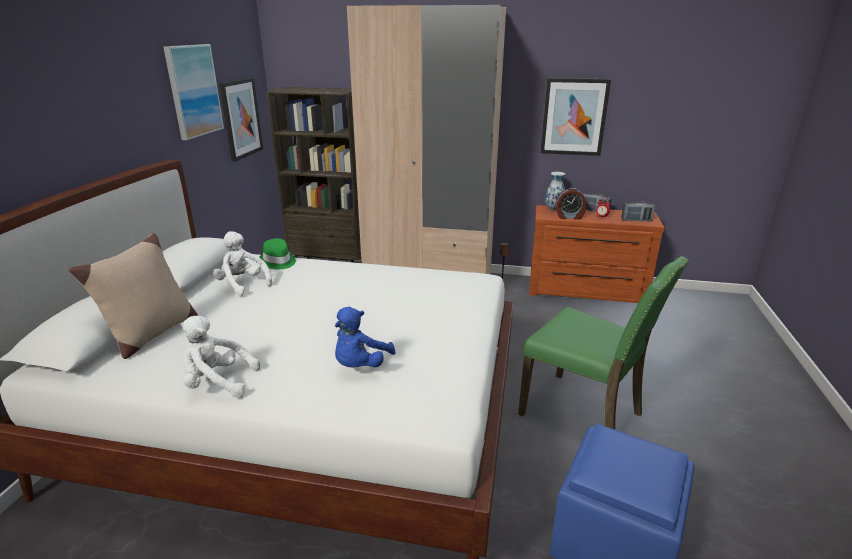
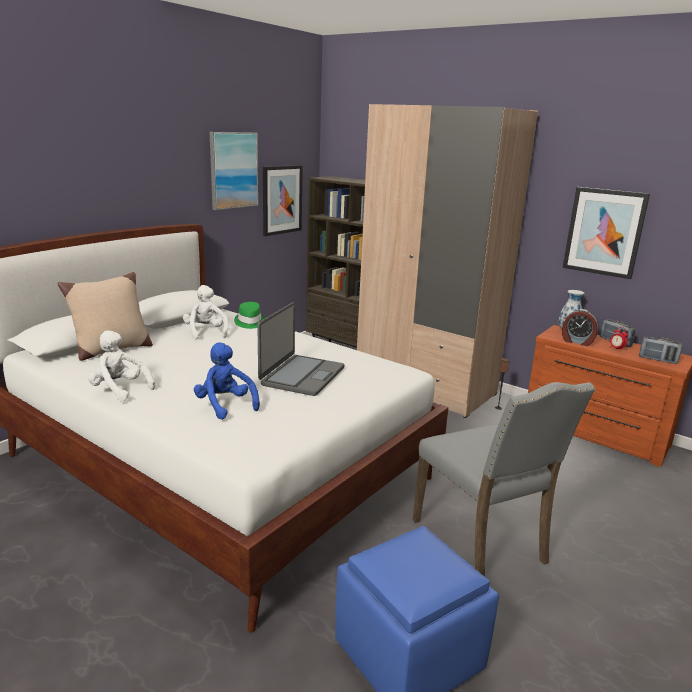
camera: 25 degrees right, 5 degrees down
blue plush toy [335,307,395,368] -> blue plush toy turned 90 degrees clockwise [194,342,260,420]
green chair [518,256,689,429] -> grey chair [413,382,596,577]
none -> laptop [257,302,345,396]

